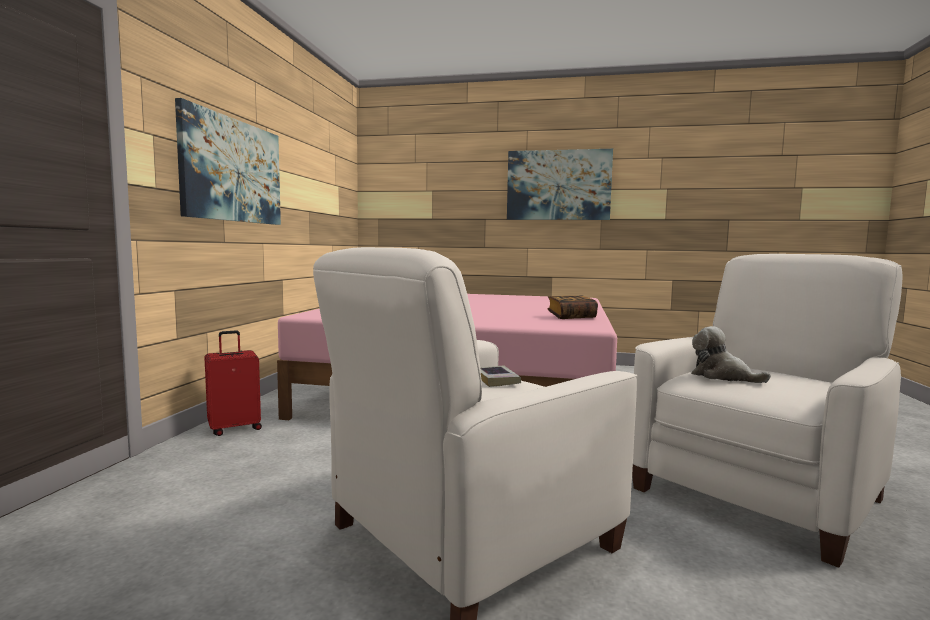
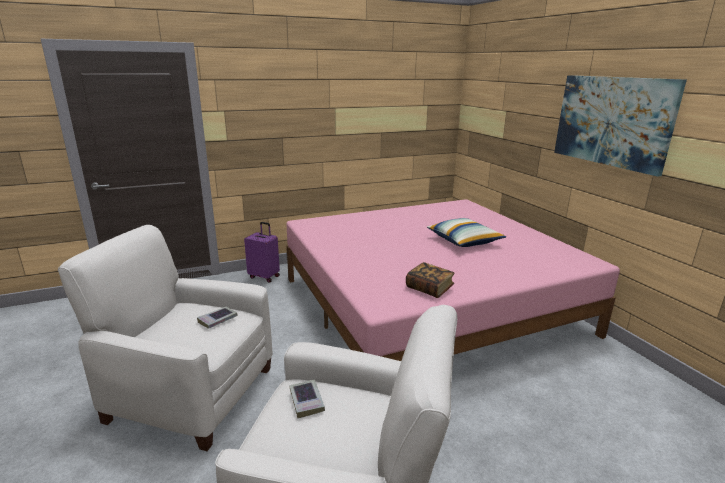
camera: 55 degrees right, 15 degrees up
picture [175,98,281,225] -> none
red suitcase [204,331,262,436] -> purple suitcase [244,222,280,283]
plush toy [691,326,771,383] -> book [289,380,325,418]
none -> pillow [427,218,506,247]

